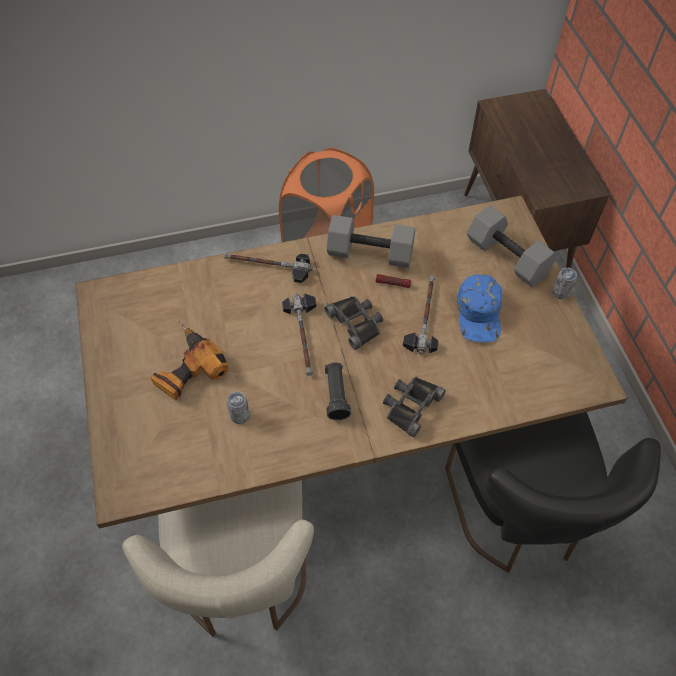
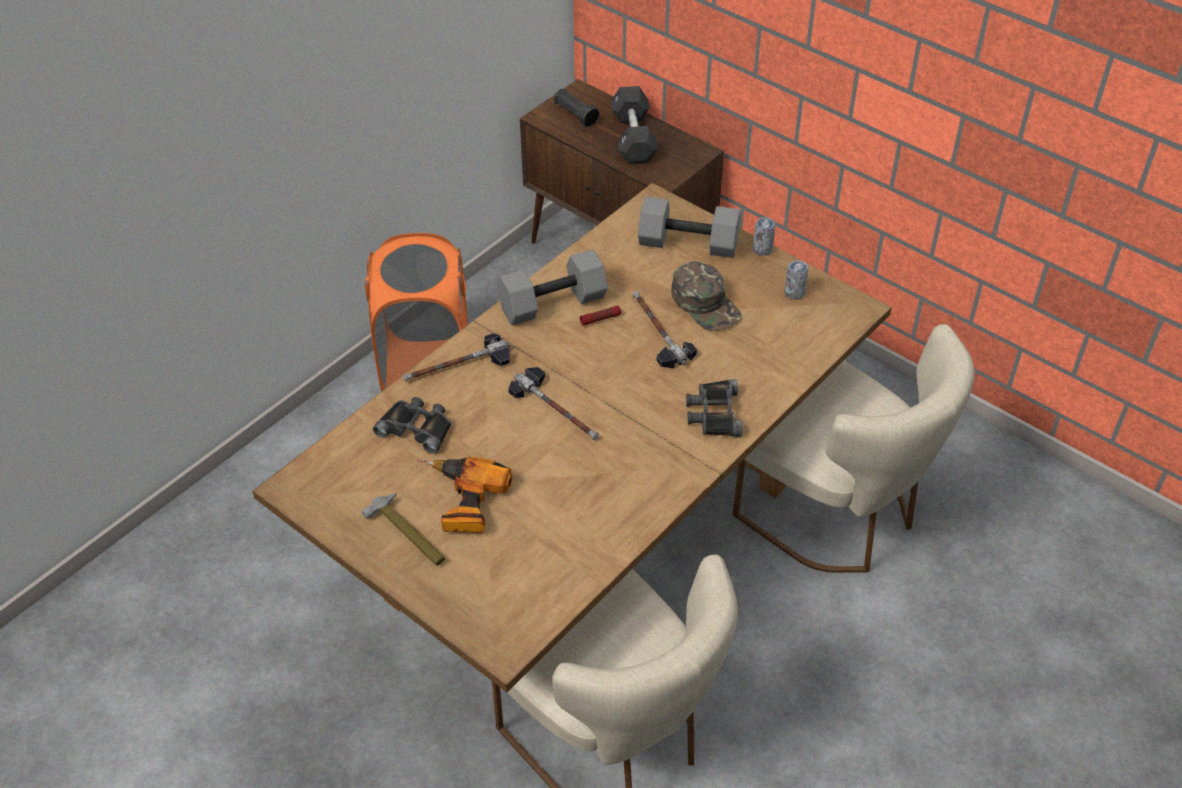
camera: 35 degrees left, 10 degrees down
can [227,392,250,424] -> can moved to [784,261,808,300]
black binoculars [325,296,383,350] -> black binoculars moved to [373,397,452,454]
black flashlight [325,362,351,420] -> black flashlight moved to [554,89,600,127]
black chair [445,412,661,573] -> beige chair [733,324,975,573]
blue cap [457,274,502,342] -> green cap [671,261,742,331]
none -> hammer [362,493,445,566]
none -> black dumbbell [610,86,659,164]

